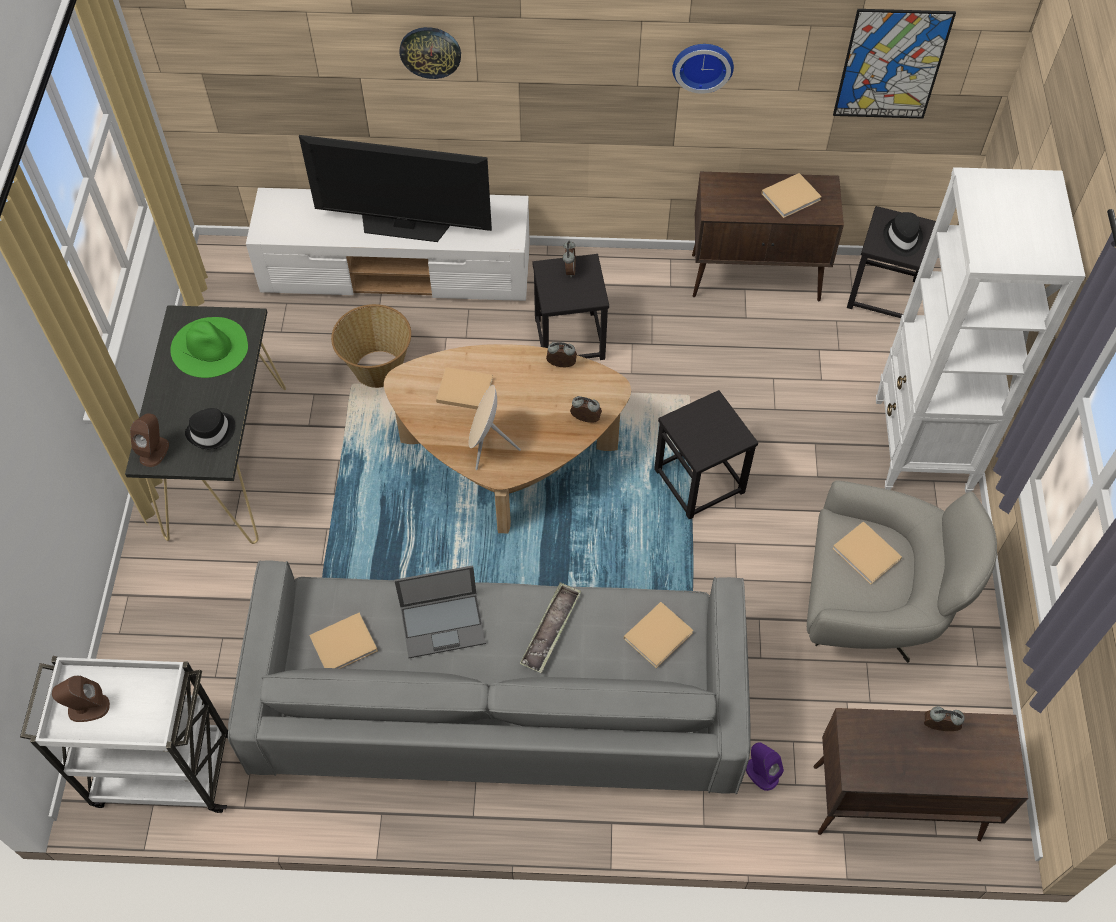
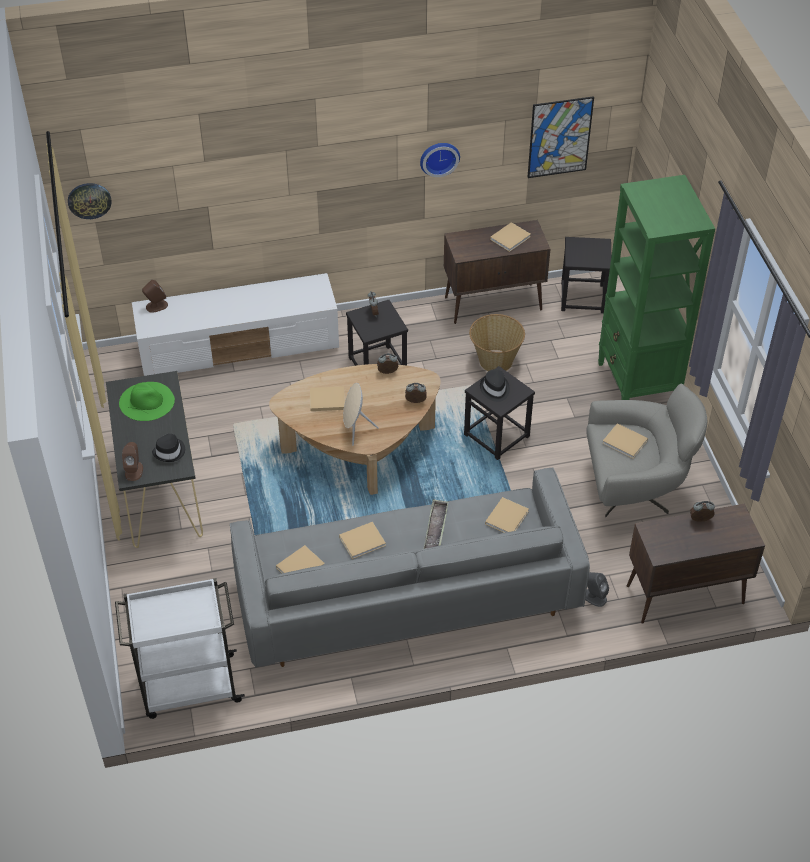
camera: 15 degrees left, 10 degrees down
brown speaker [52,676,110,722] -> brown speaker moved to [142,280,168,313]
television [299,135,492,242] -> none
basket [331,304,411,388] -> basket moved to [469,314,525,371]
laptop [394,565,486,658] -> beige book [339,522,386,559]
wall clock [400,27,461,79] -> wall clock moved to [68,183,112,219]
purple speaker [746,742,784,791] -> grey speaker [585,572,609,607]
white bookcase [876,167,1085,493] -> green bookcase [598,175,715,400]
black hat [883,212,923,257] -> black hat moved to [480,369,510,402]

